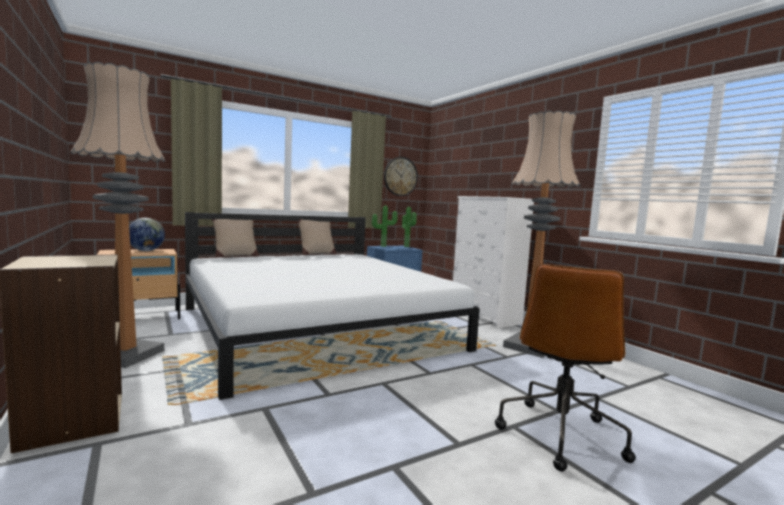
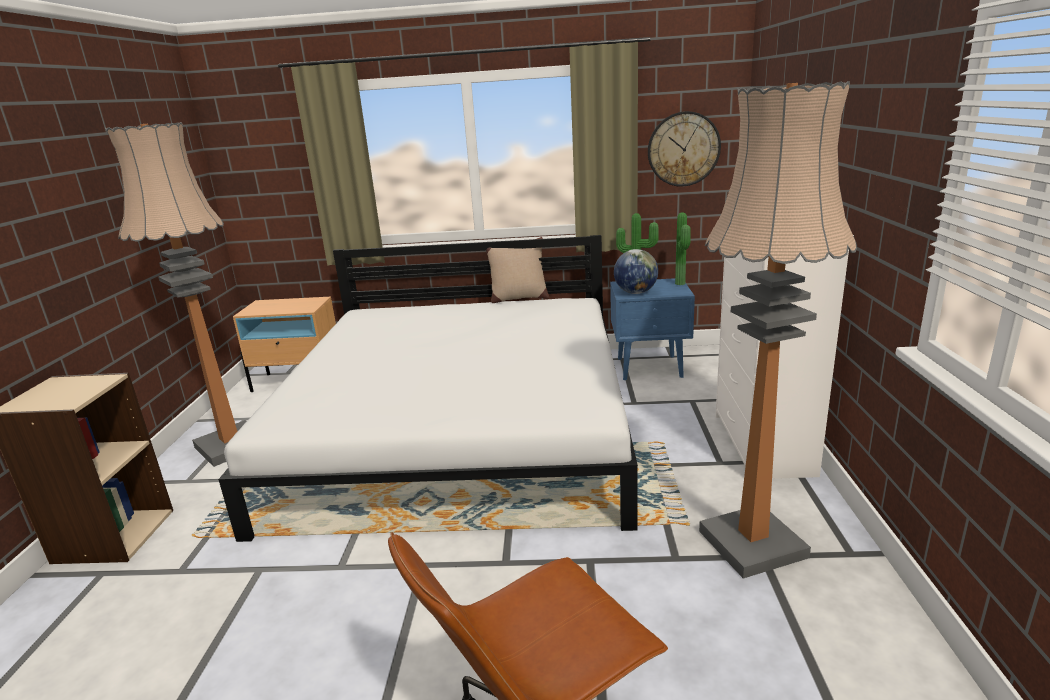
camera: 35 degrees right, 15 degrees up
globe [129,218,165,251] -> globe moved to [614,249,658,294]
beige pillow [212,219,259,257] -> none

